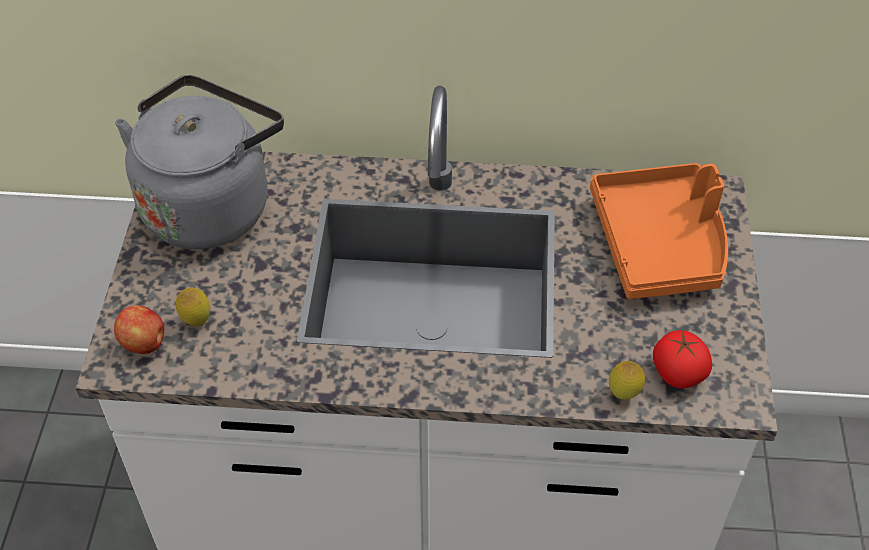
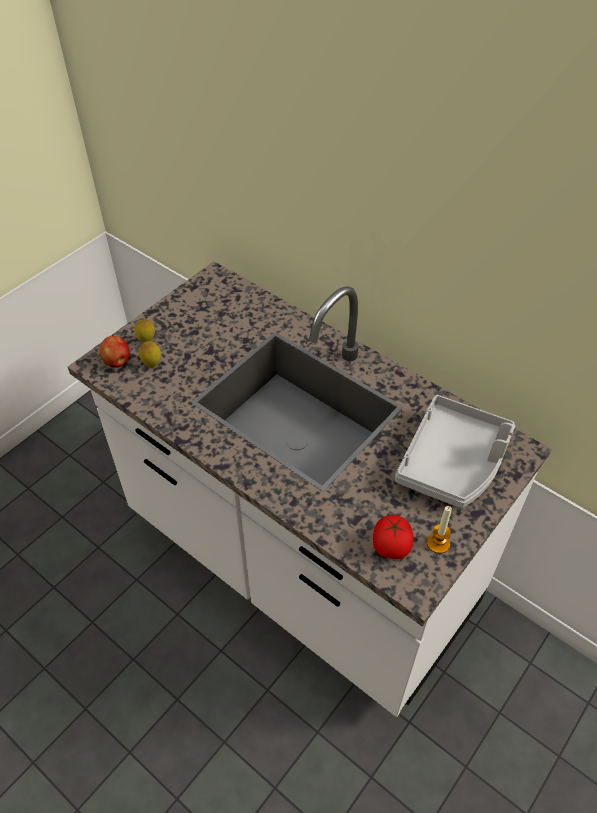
camera: 35 degrees right, 0 degrees up
grey kettle [115,75,284,249] -> none
orange tray [590,163,728,299] -> grey tray [395,395,515,508]
lemon [609,361,645,400] -> lemon moved to [134,319,155,342]
none -> candle [427,506,452,554]

